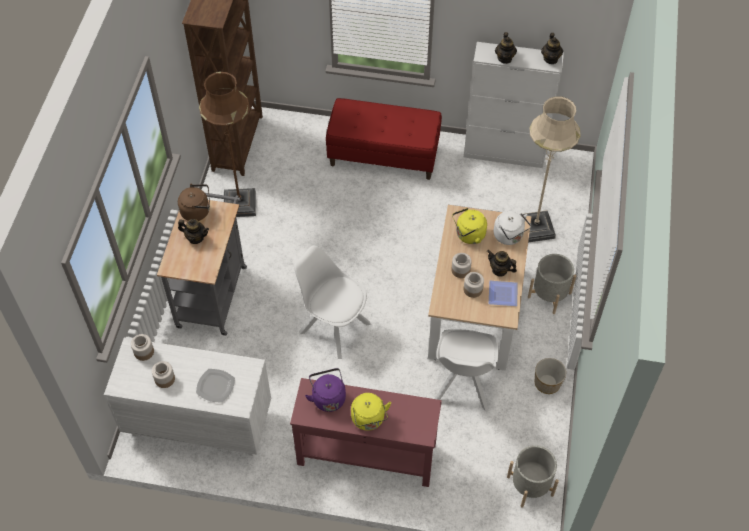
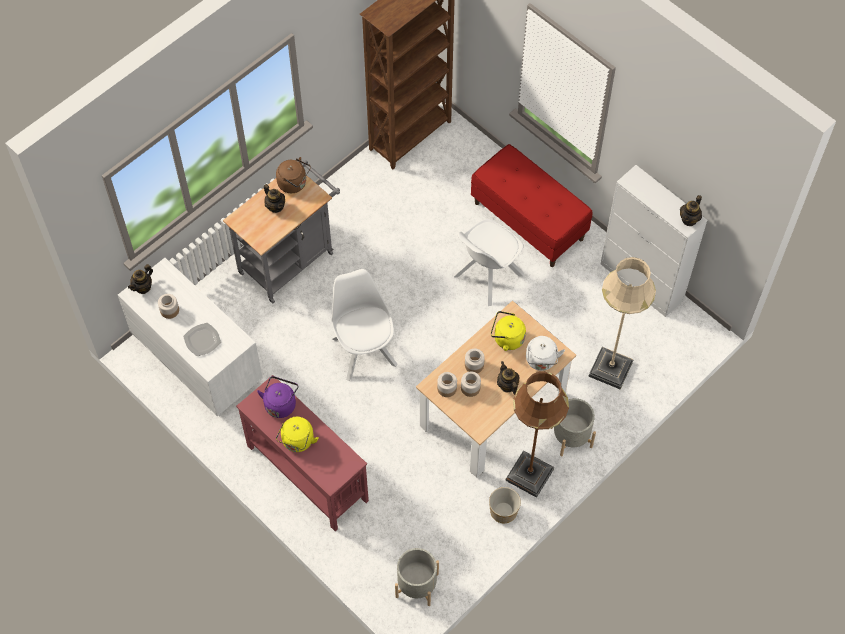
camera: 35 degrees right, 5 degrees up
jar [131,334,154,361] -> jar moved to [437,372,457,397]
brown floor lamp [199,71,256,217] -> brown floor lamp moved to [506,371,569,498]
white chair [434,329,499,411] -> white chair moved to [453,219,524,306]
plate [489,281,518,306] -> none
teapot [495,32,517,64] -> teapot moved to [128,264,153,294]

